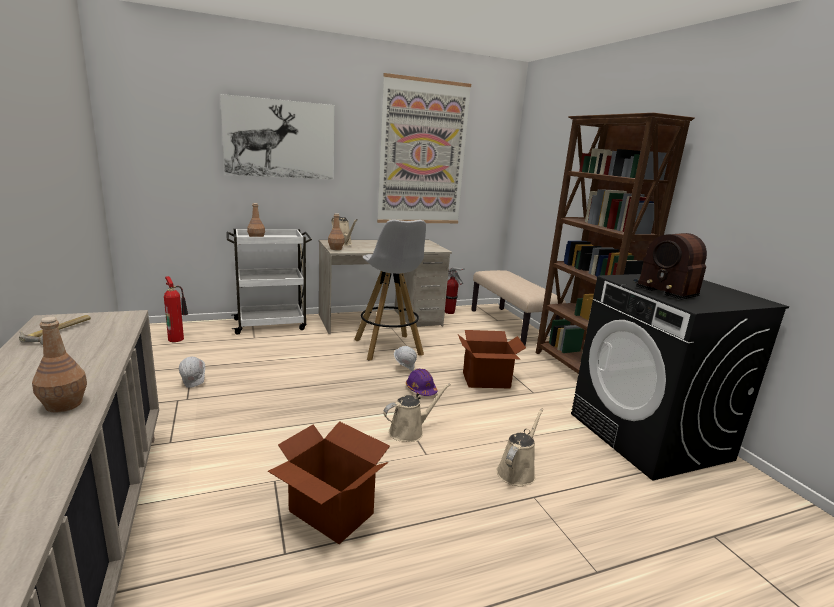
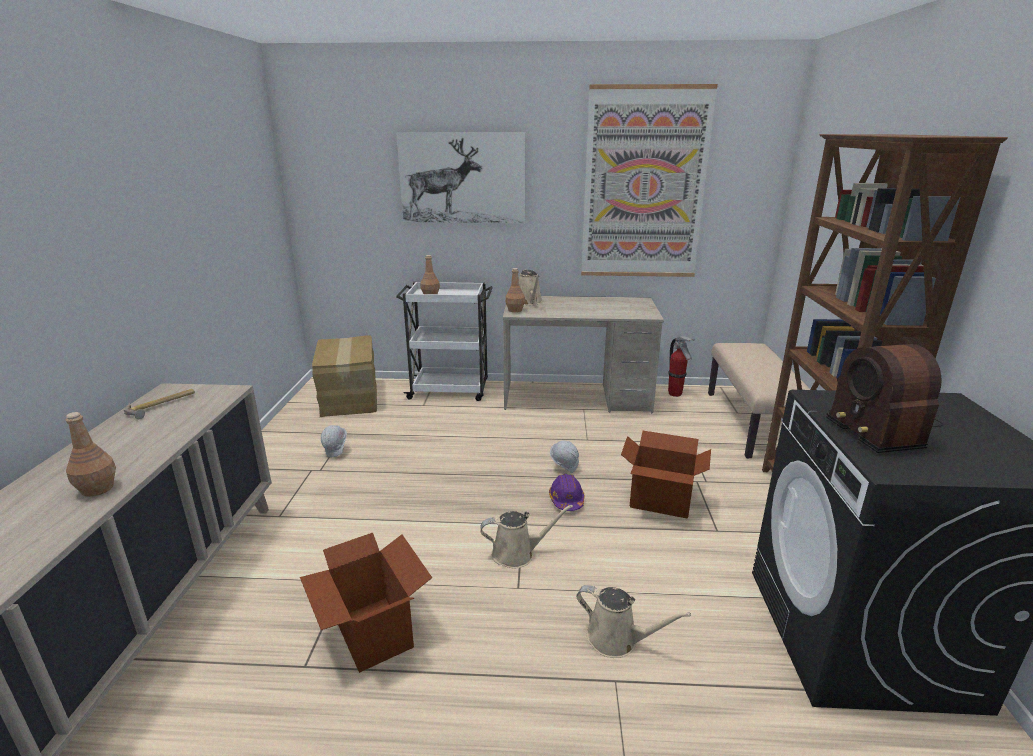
camera: 25 degrees right, 5 degrees up
fire extinguisher [164,276,188,342] -> cardboard box [312,336,377,417]
white stool [354,219,426,360] -> none
beige watering can [496,408,543,487] -> beige watering can turned 60 degrees clockwise [576,585,691,658]

